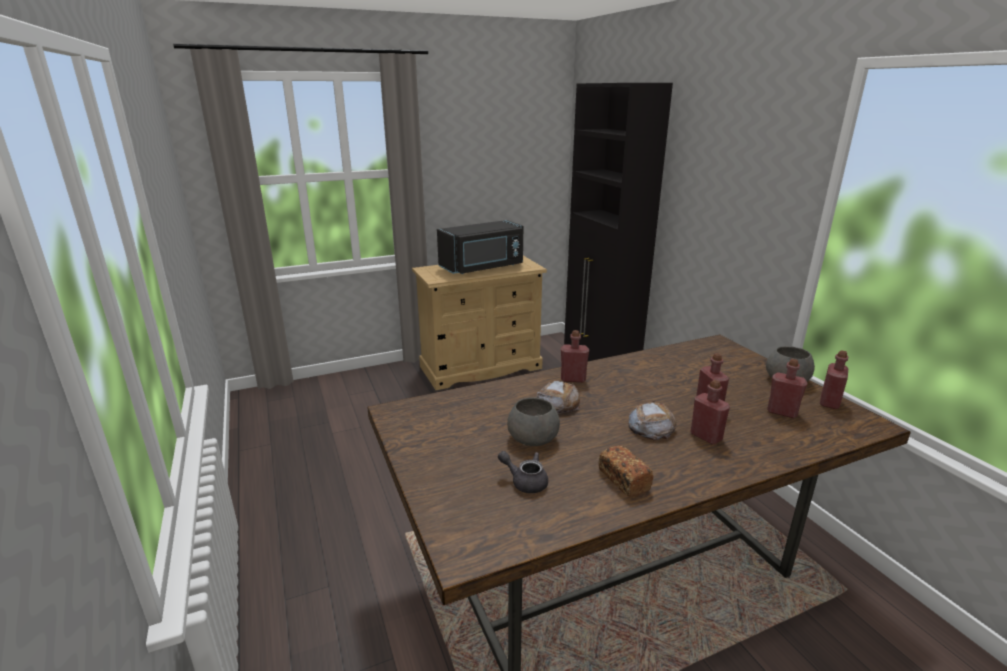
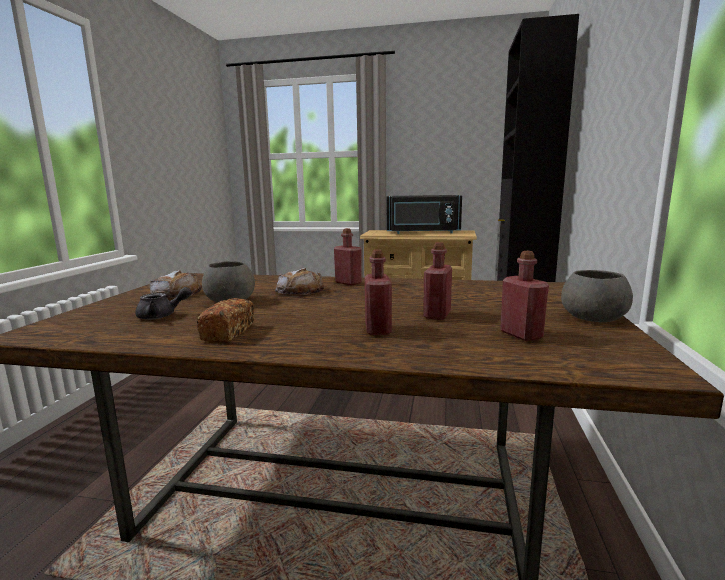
camera: 35 degrees right, 10 degrees down
grey teapot [498,451,548,493] -> grey teapot turned 105 degrees clockwise [135,287,192,320]
bread [628,401,677,441] -> bread moved to [149,270,202,298]
red bottle [820,350,848,409] -> none

